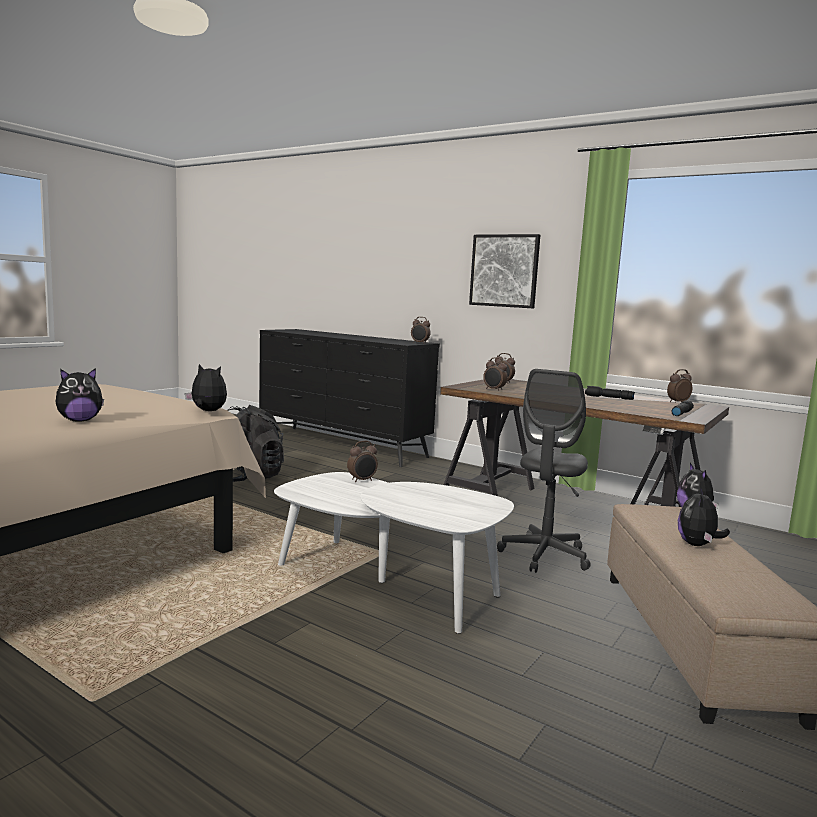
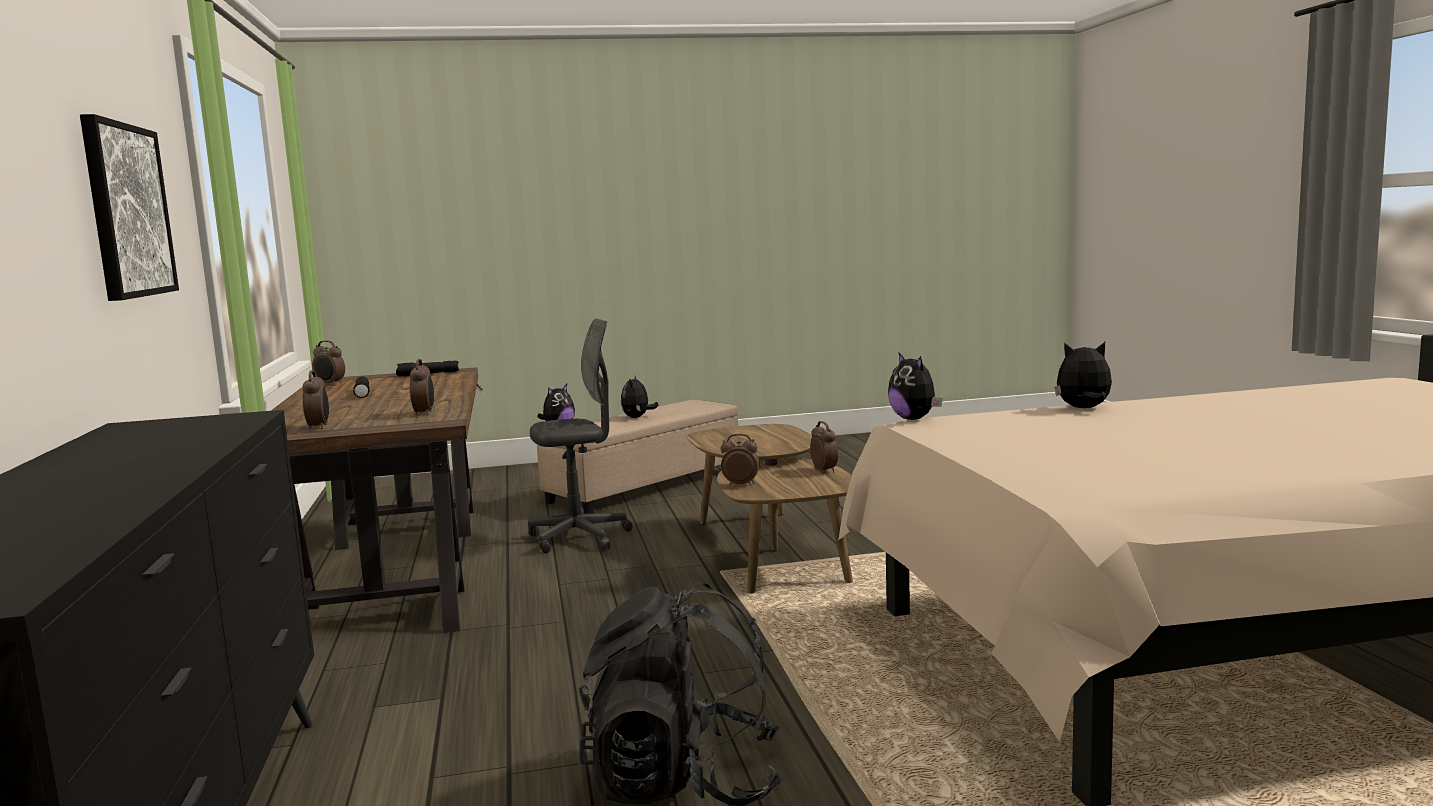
camera: 135 degrees left, 0 degrees up
white coffee table [274,472,514,634] -> brown coffee table [687,424,853,593]
alarm clock [411,317,431,344] -> alarm clock moved to [810,421,838,473]
plush toy [678,486,730,546] -> plush toy turned 120 degrees clockwise [621,376,659,418]

